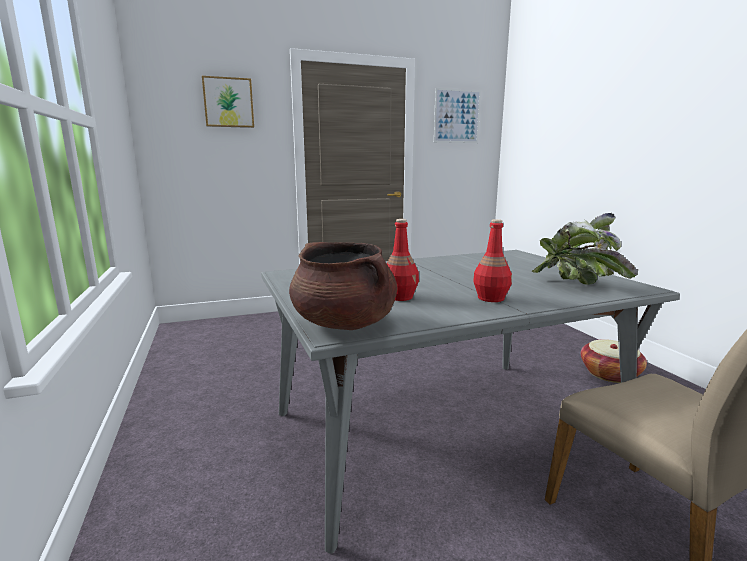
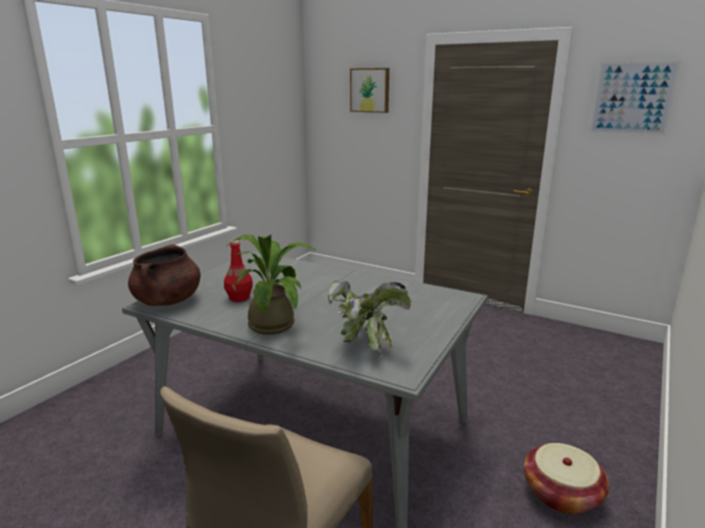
camera: 50 degrees right, 5 degrees up
red bottle [473,219,512,302] -> potted plant [226,234,317,335]

